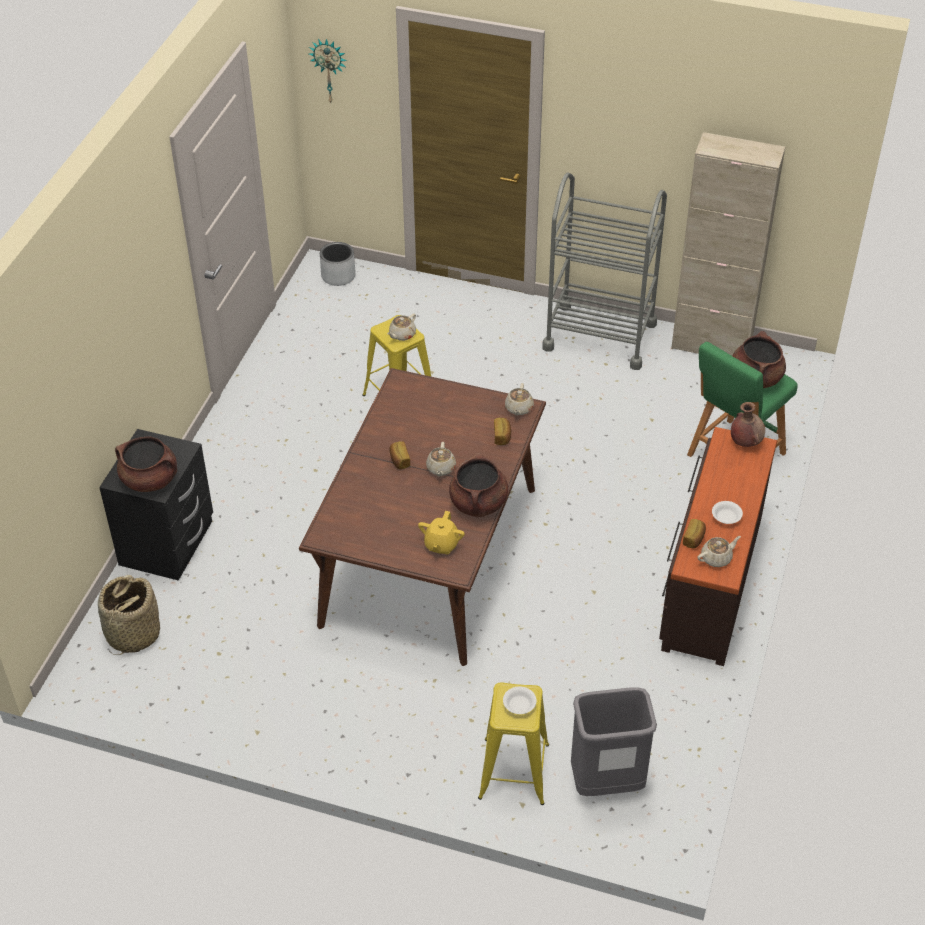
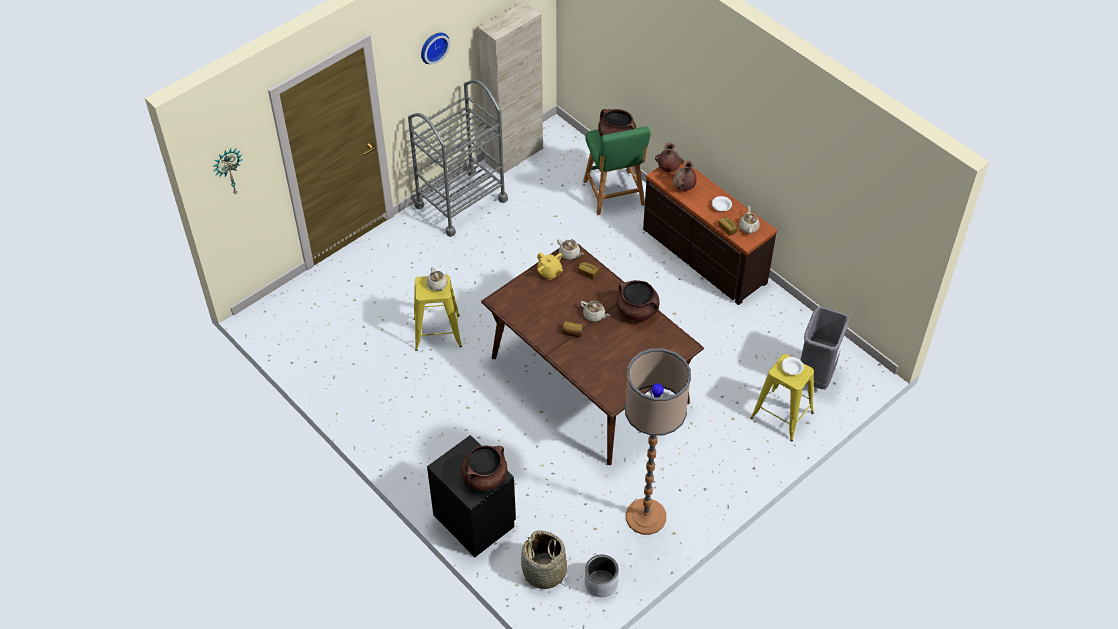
camera: 60 degrees left, 5 degrees up
grey planter [320,242,356,286] -> grey planter moved to [585,555,619,597]
yellow teapot [418,511,465,555] -> yellow teapot moved to [537,252,563,280]
none -> wall clock [421,33,450,64]
none -> floor lamp [625,348,691,535]
none -> brown vase [673,161,697,191]

